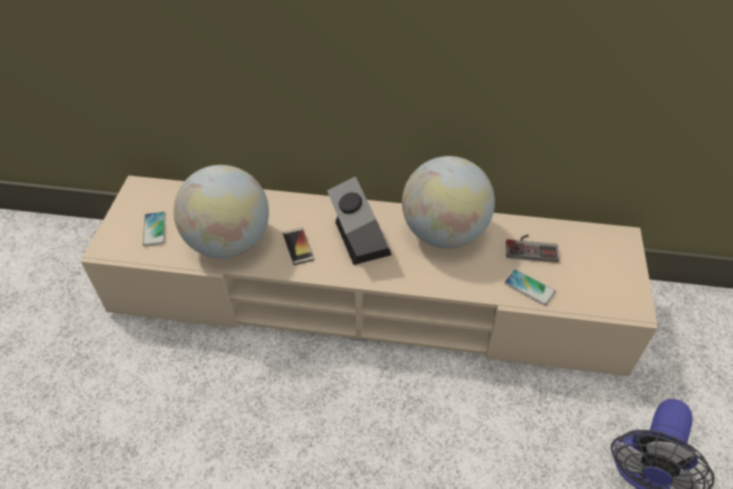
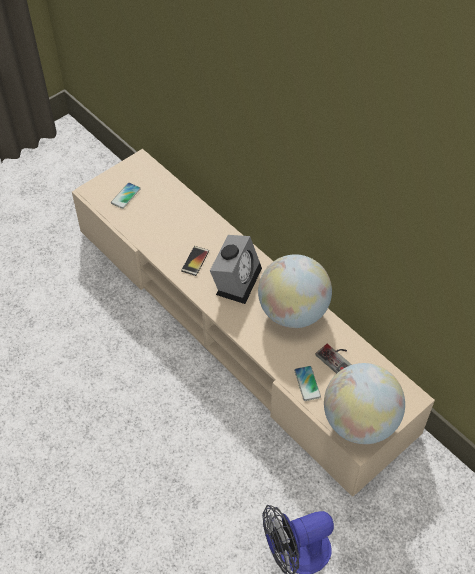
camera: 40 degrees right, 5 degrees up
globe [173,165,269,258] -> globe moved to [324,363,405,444]

